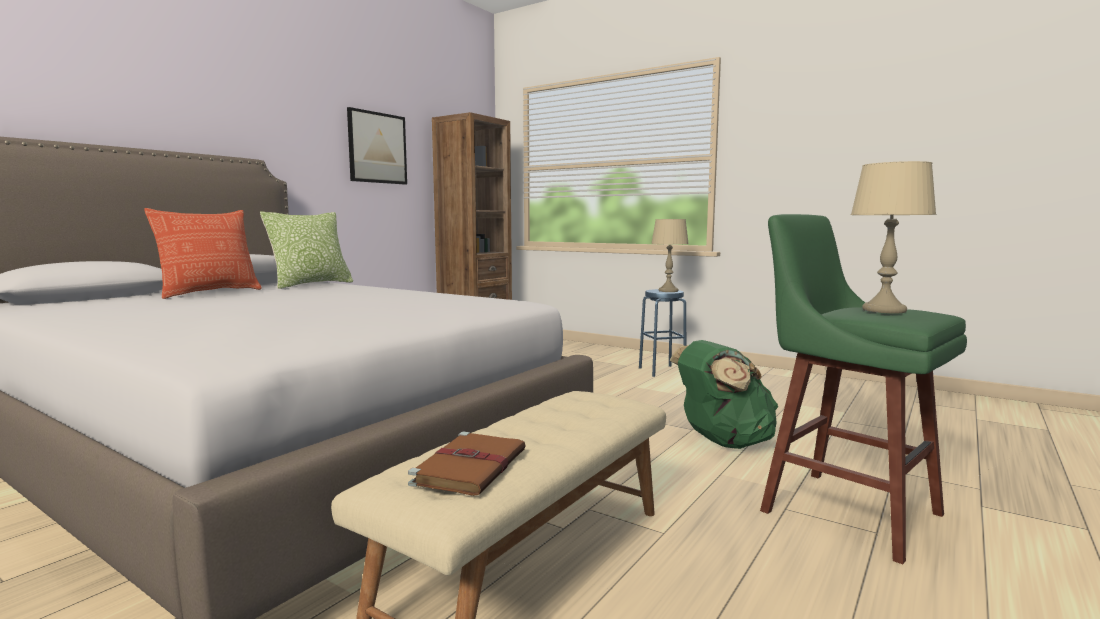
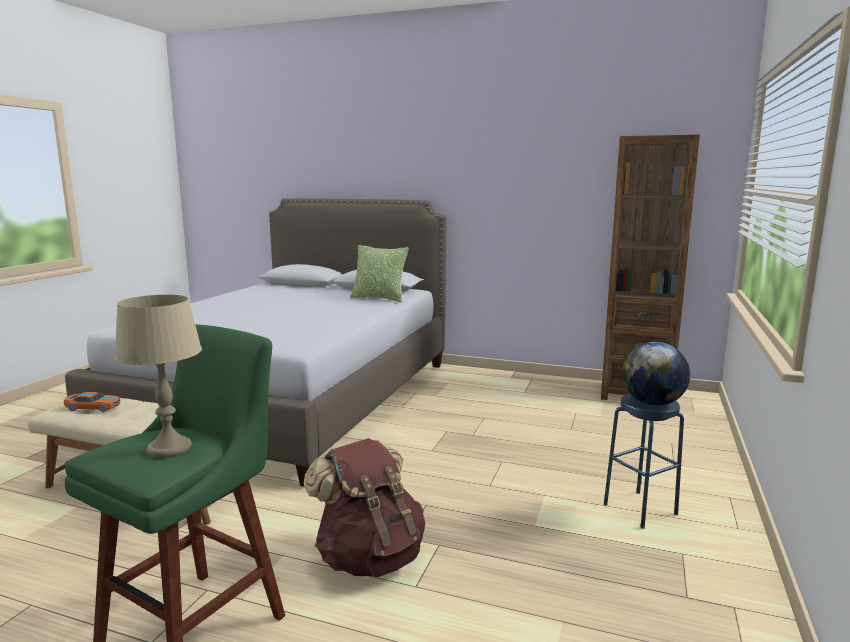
camera: 75 degrees right, 5 degrees up
orange pillow [144,208,261,299] -> none
picture [347,107,407,185] -> none
brown book [408,432,526,496] -> toy car [63,392,120,412]
beige table lamp [651,219,689,292] -> globe [622,342,690,406]
green backpack [669,340,778,449] -> brown backpack [303,438,425,577]

